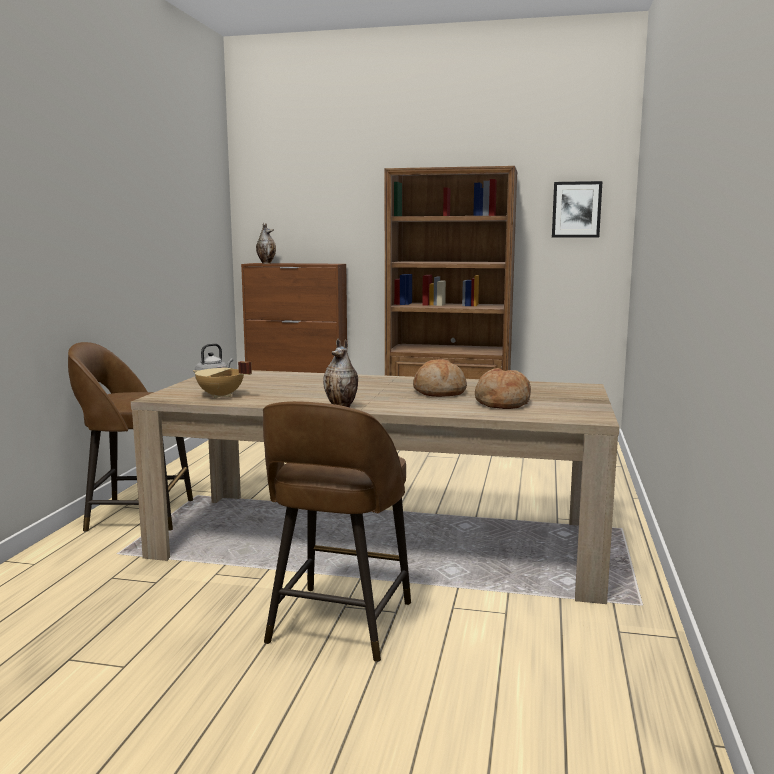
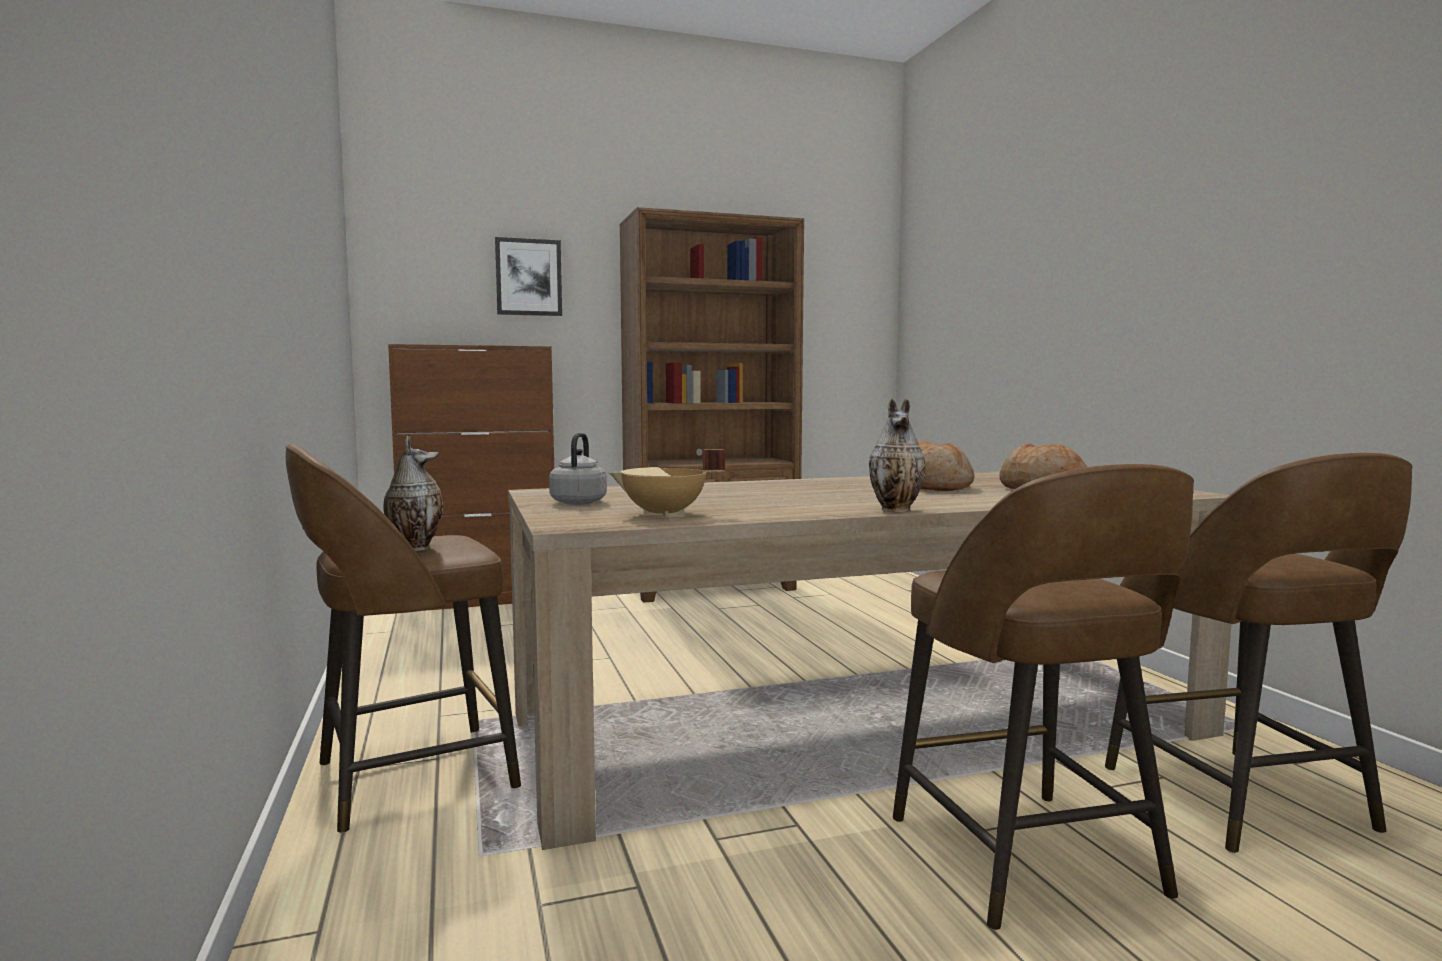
camera: 30 degrees left, 5 degrees down
vase [256,223,276,264] -> vase moved to [384,435,443,551]
picture [552,181,603,238] -> picture moved to [495,237,562,316]
none -> brown stool [1105,453,1412,853]

